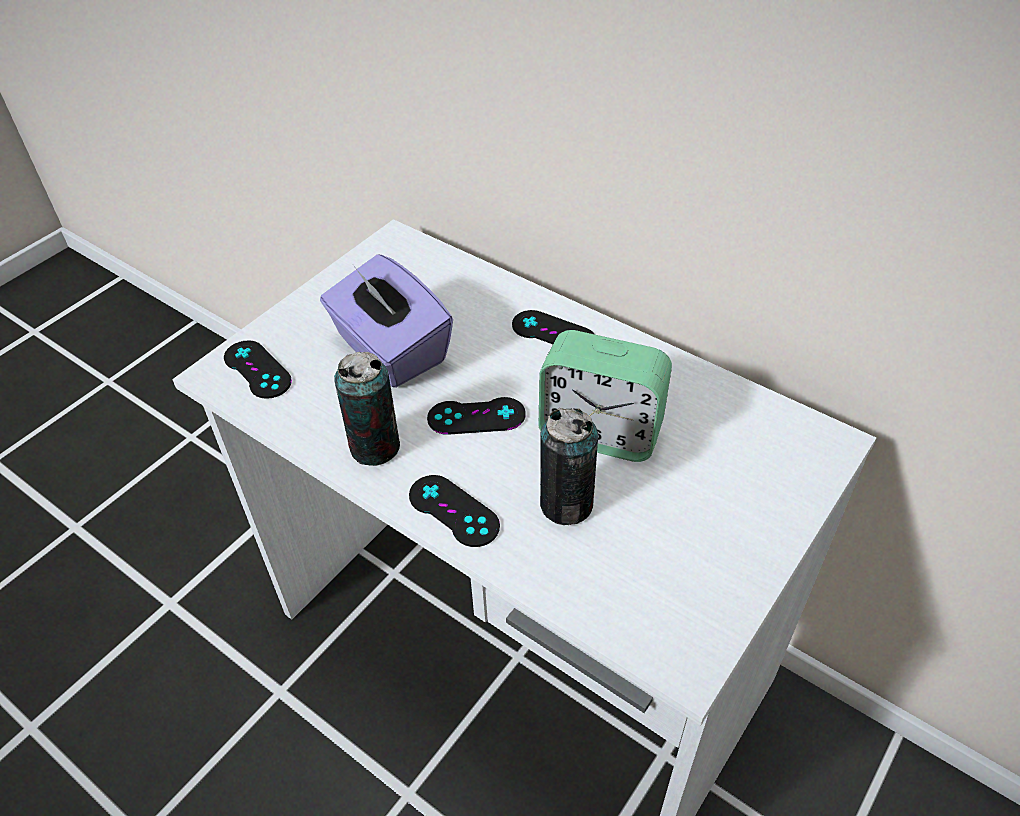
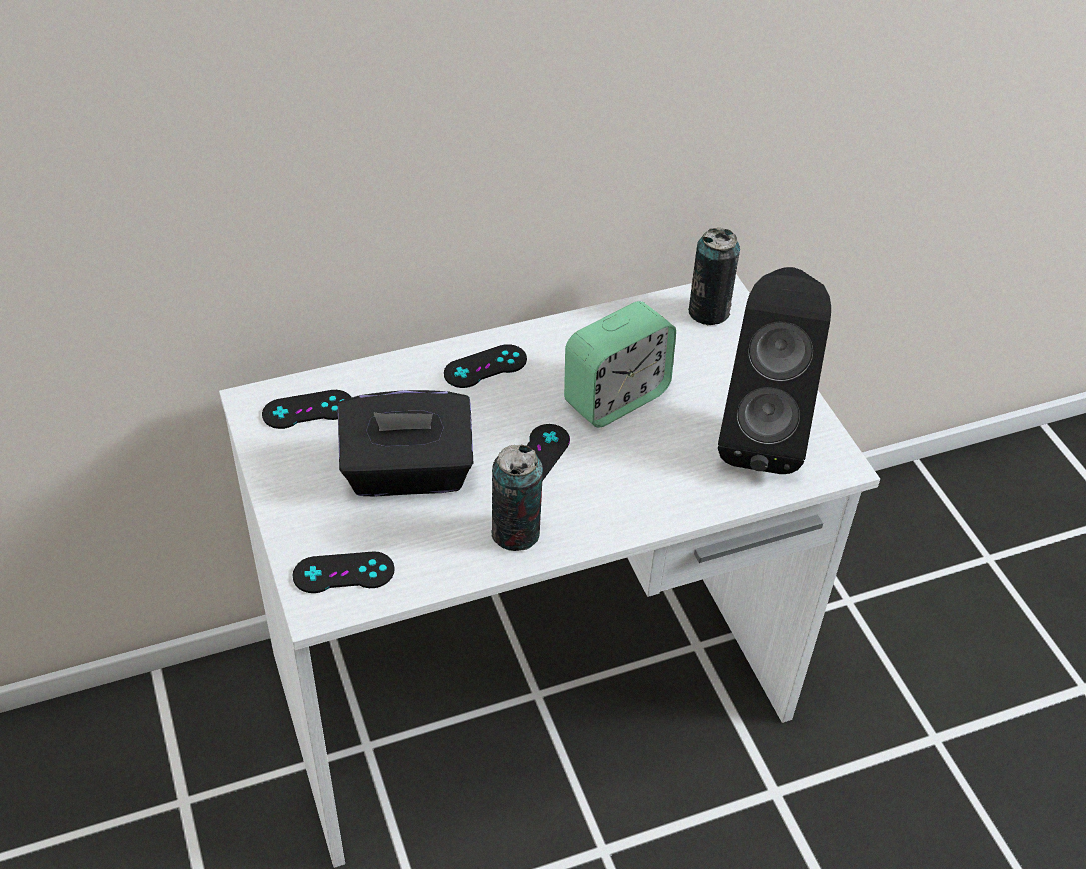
camera: 60 degrees left, 0 degrees up
purple tissue box [320,254,453,388] -> black tissue box [338,390,473,497]
black game controller [409,475,500,547] -> black game controller moved to [262,390,352,429]
can [540,408,598,525] -> can moved to [688,228,740,325]
none -> black speaker [718,267,831,474]

